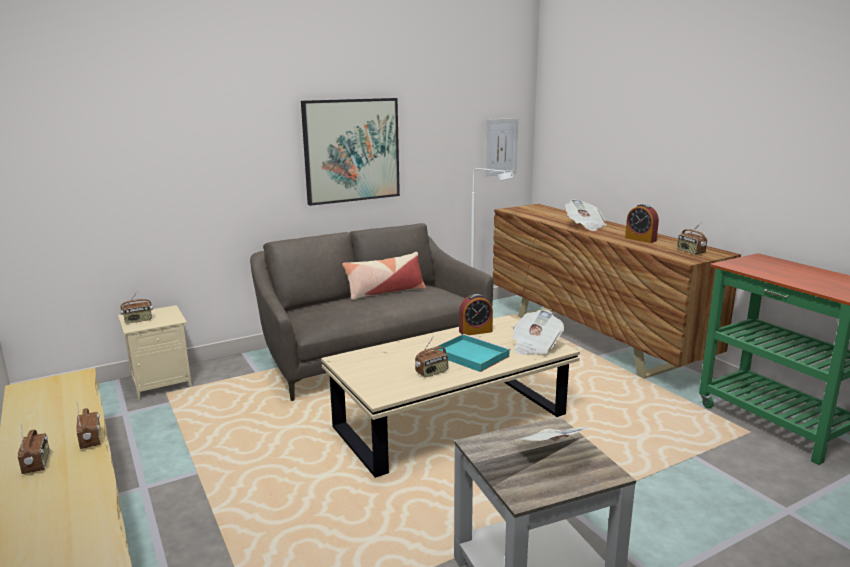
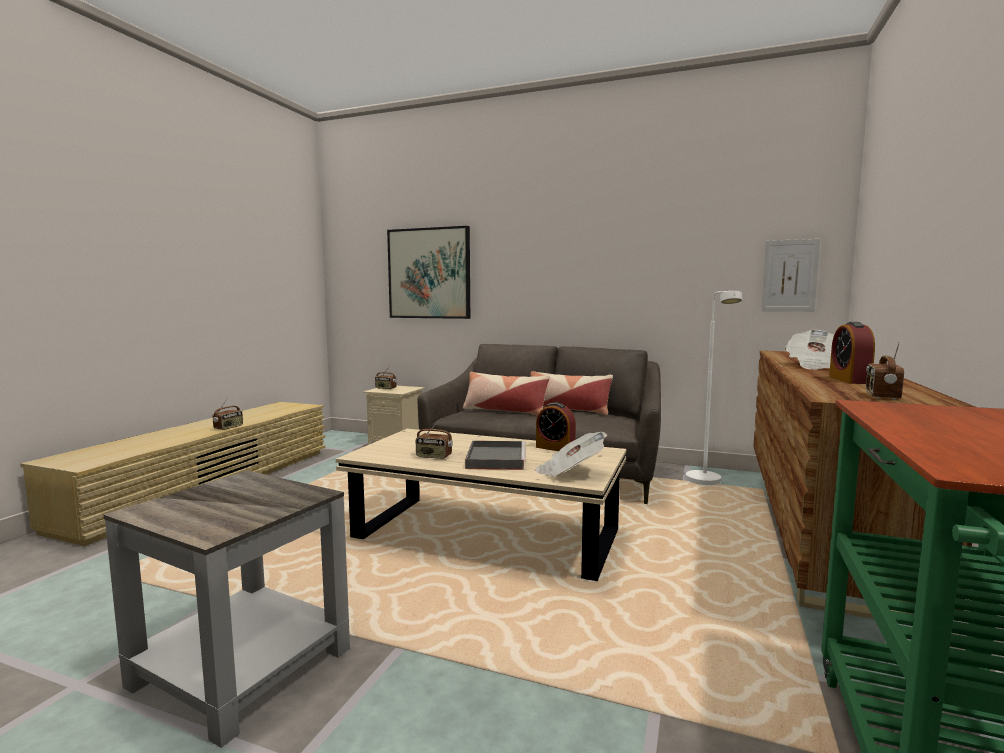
camera: 50 degrees right, 10 degrees down
radio [18,422,50,474] -> none
picture [301,98,400,206] -> picture moved to [387,226,470,319]
turquoise tray [434,334,511,372] -> grey tray [465,441,526,470]
newspaper [514,426,594,441] -> none
none -> pillow [463,372,550,416]

